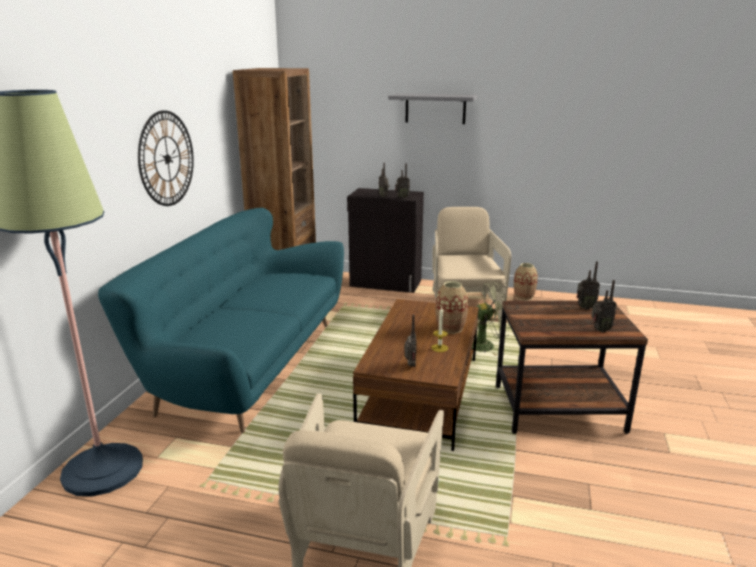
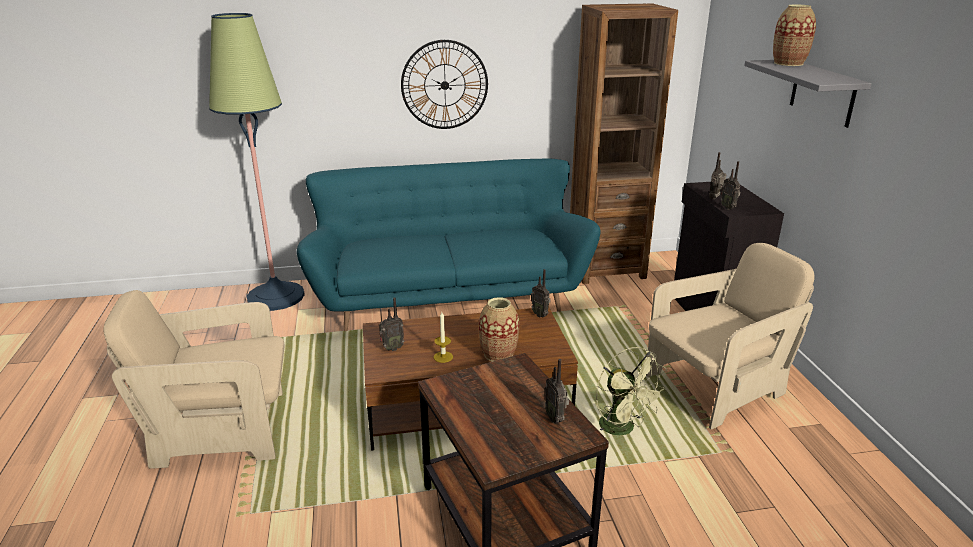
camera: 65 degrees right, 5 degrees up
vase [514,263,538,300] -> vase moved to [773,5,816,66]
radio [591,280,617,333] -> radio moved to [531,269,551,318]

